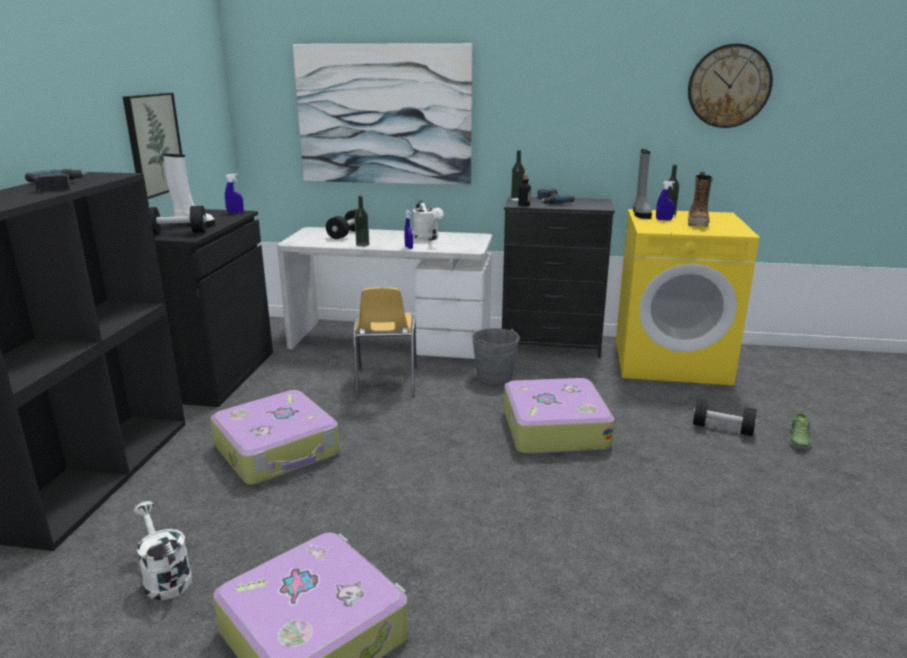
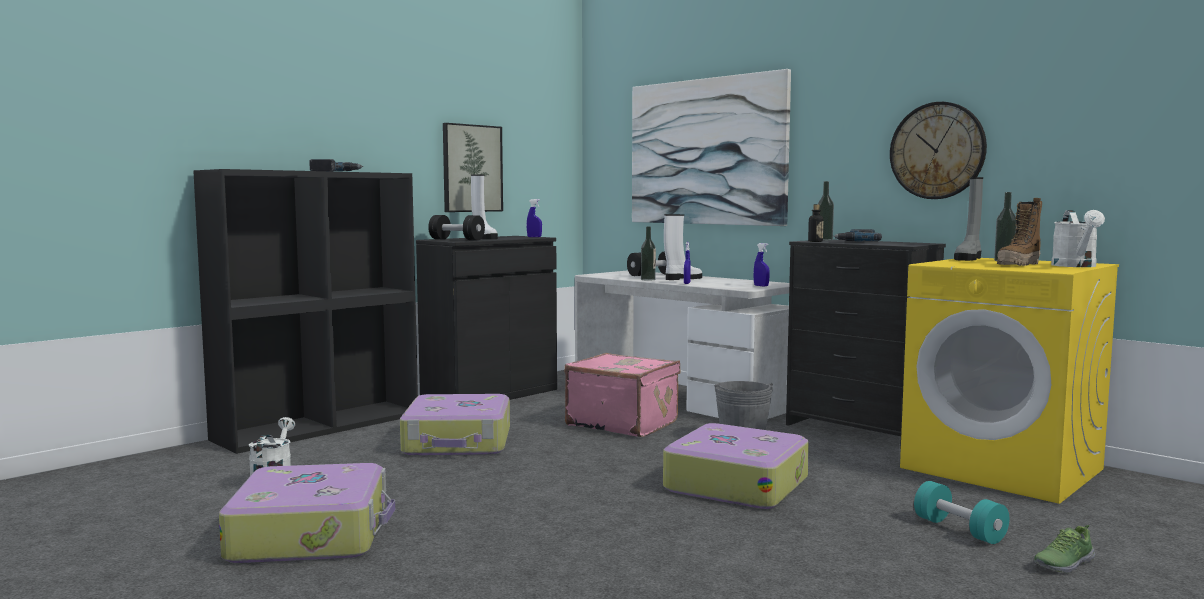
camera: 35 degrees right, 15 degrees down
yellow chair [353,287,417,399] -> pink suitcase [564,353,680,437]
white watering can [413,200,444,241] -> white watering can moved to [1051,210,1105,267]
blue spray bottle [656,181,675,220] -> blue spray bottle moved to [753,243,770,287]
wall clock [688,44,773,128] -> wall clock moved to [890,102,987,199]
black dumbbell [693,399,757,436] -> turquoise dumbbell [914,481,1009,544]
none -> white boot [664,214,702,280]

